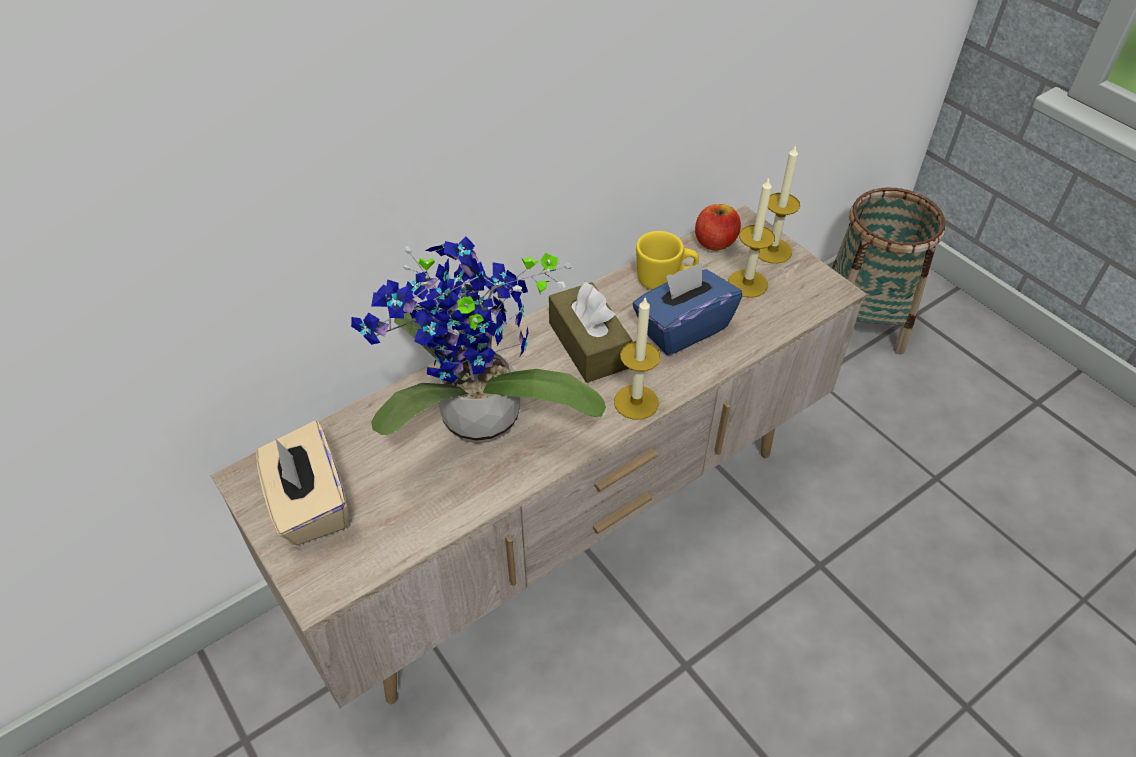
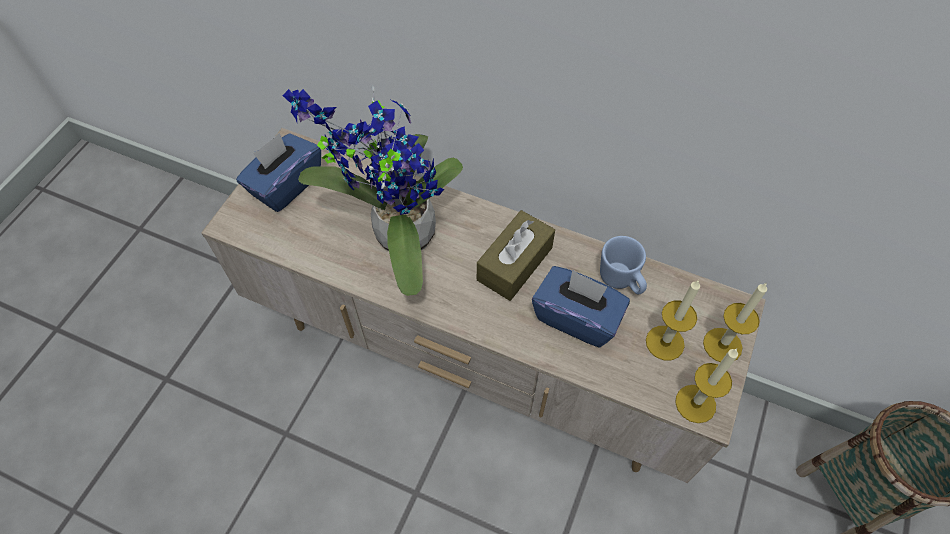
camera: 60 degrees right, 10 degrees up
beige tissue box [256,421,349,545] -> blue tissue box [236,133,321,212]
candle [614,296,660,420] -> candle moved to [675,349,738,423]
yellow mug [636,231,699,290] -> blue mug [600,236,647,294]
apple [695,204,741,251] -> none

